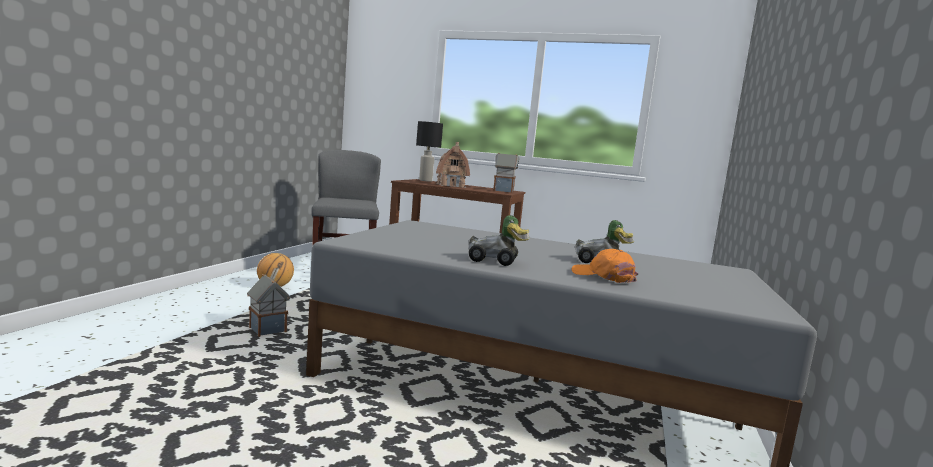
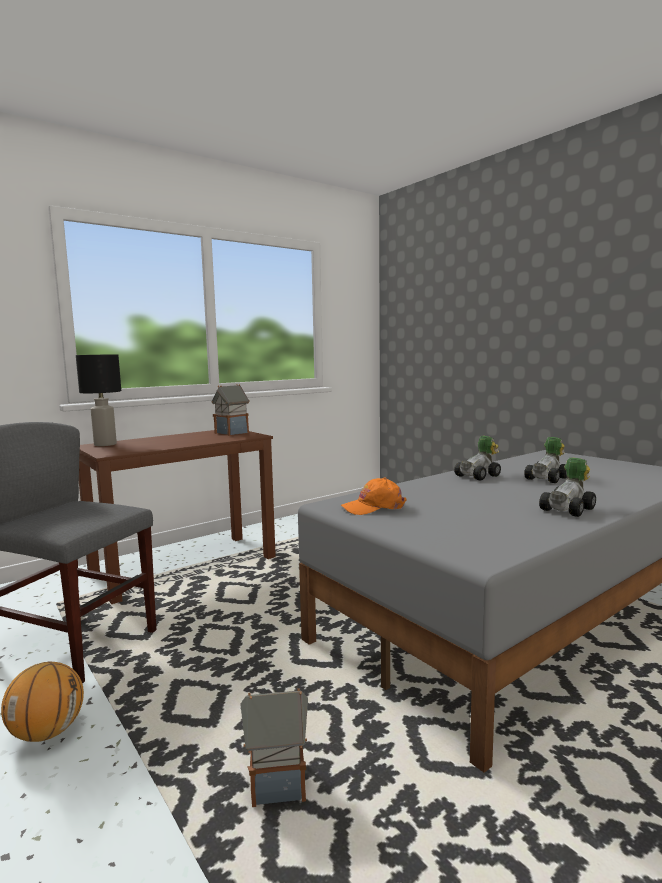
camera: 55 degrees left, 0 degrees up
toy house [436,142,470,188] -> none
orange cap [572,249,638,283] -> orange cap moved to [341,478,407,515]
none -> toy car [454,436,501,480]

